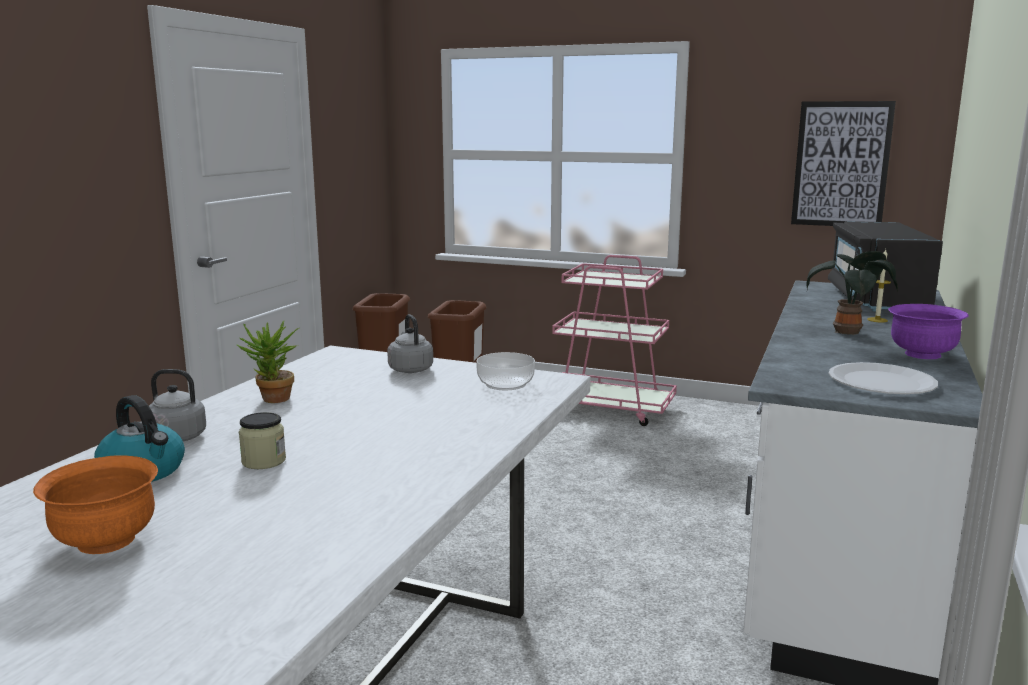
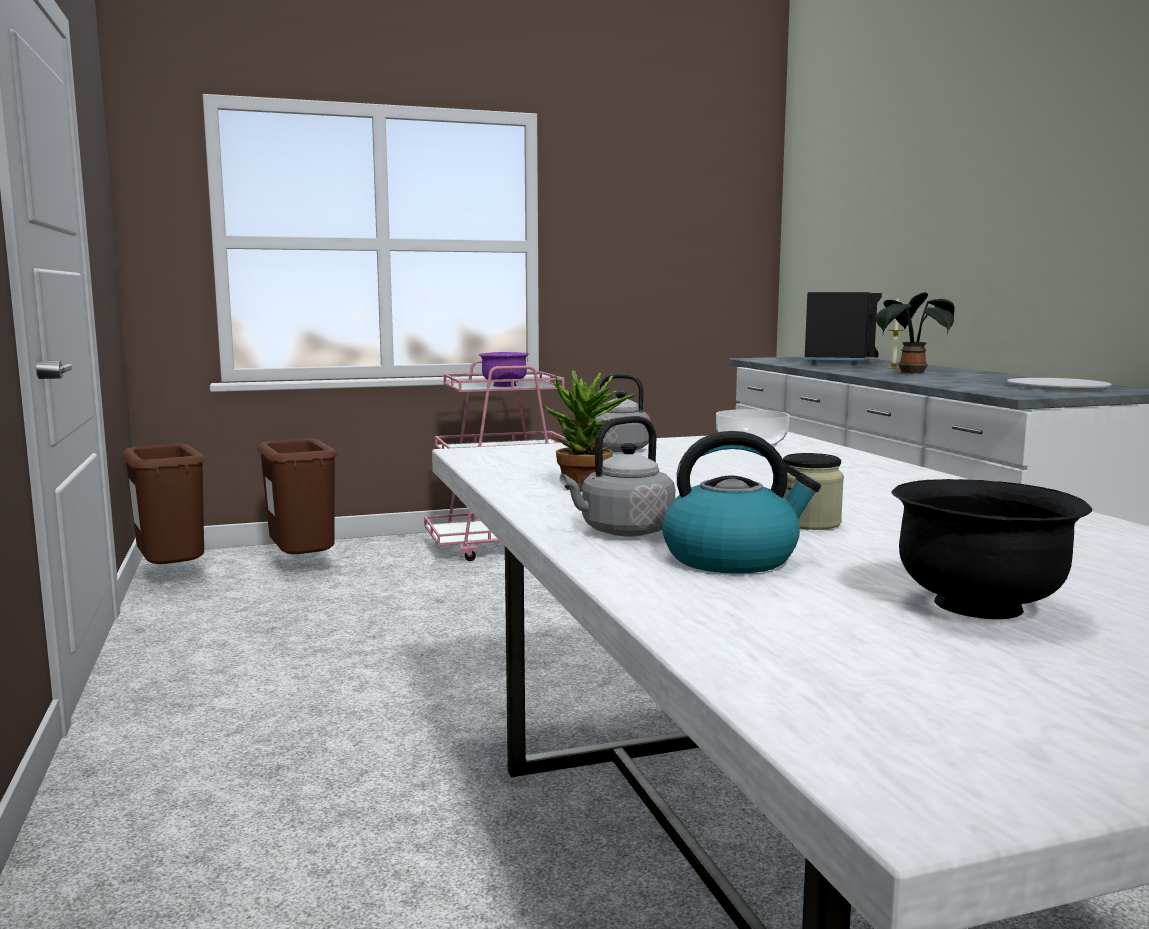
camera: 40 degrees left, 5 degrees down
orange bowl [33,456,158,554] -> black bowl [892,479,1092,619]
picture [791,101,896,226] -> none
black microwave [828,221,943,312] -> black microwave turned 135 degrees counterclockwise [805,292,882,365]
purple bowl [888,304,969,359] -> purple bowl moved to [479,352,529,387]

